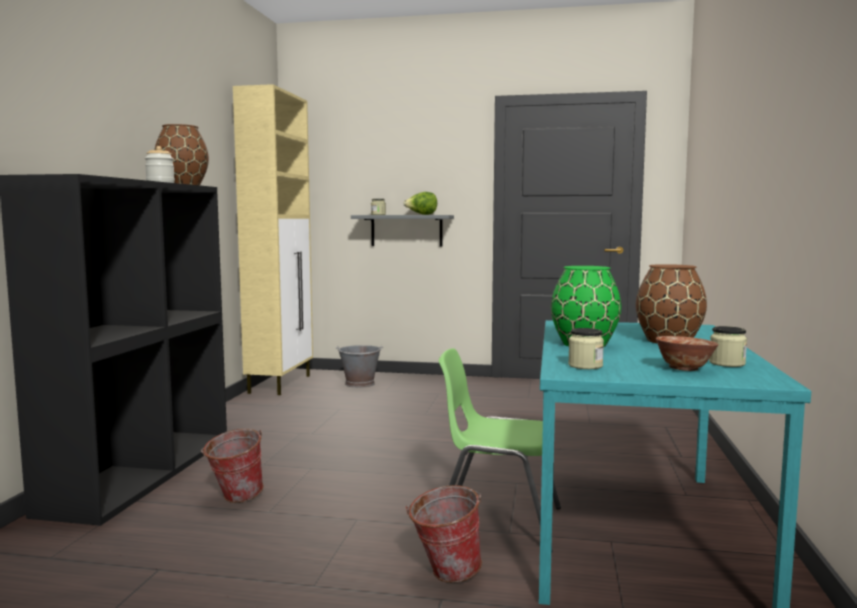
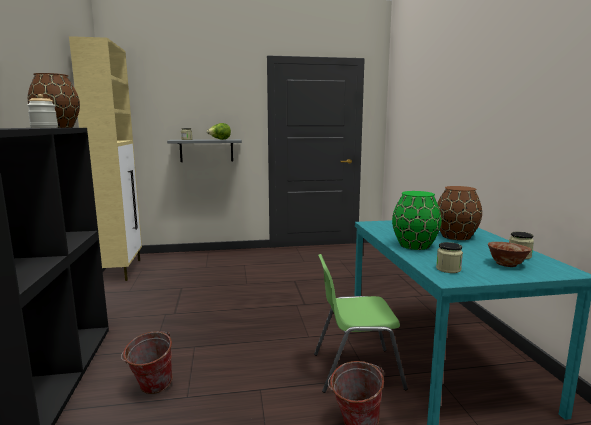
camera: 20 degrees left, 5 degrees up
grey bucket [336,345,383,388] -> none

